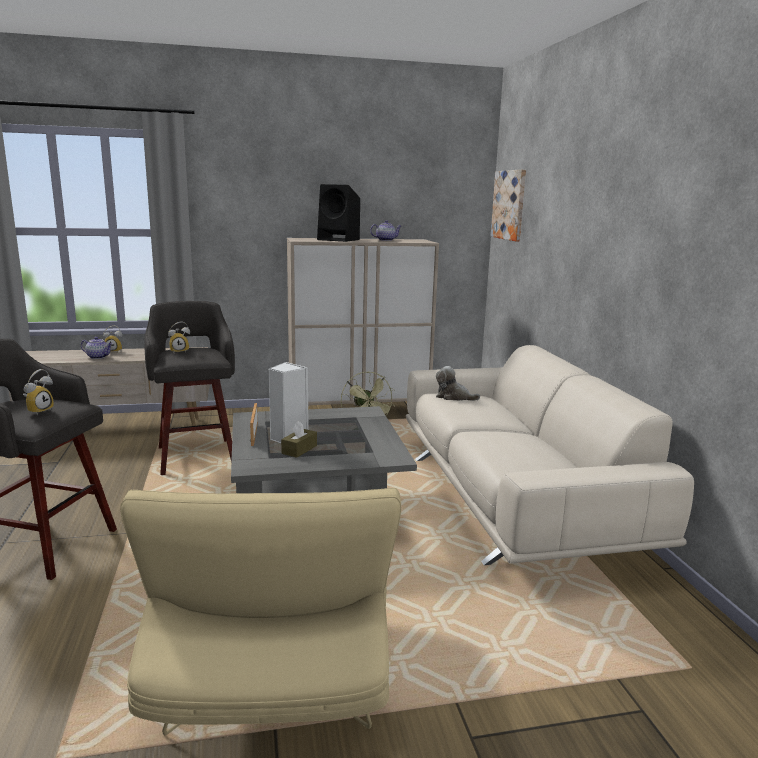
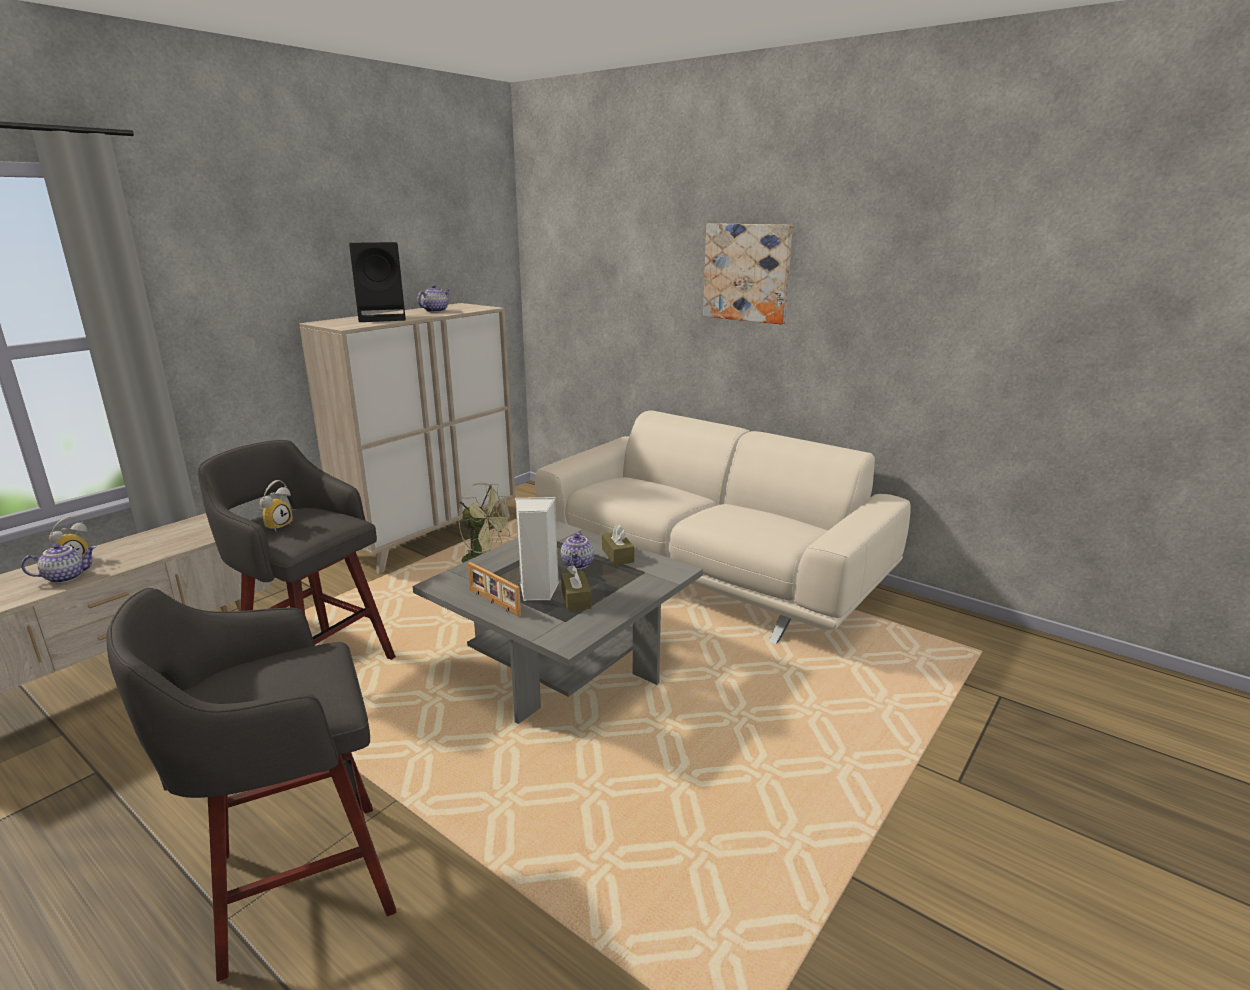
camera: 40 degrees left, 5 degrees up
alarm clock [23,369,54,415] -> none
beige armchair [120,488,401,736] -> none
plush toy [436,366,480,401] -> none
picture [491,169,526,241] -> picture moved to [703,223,793,324]
none -> teapot [561,531,594,569]
none -> brown tissue box [602,525,634,566]

